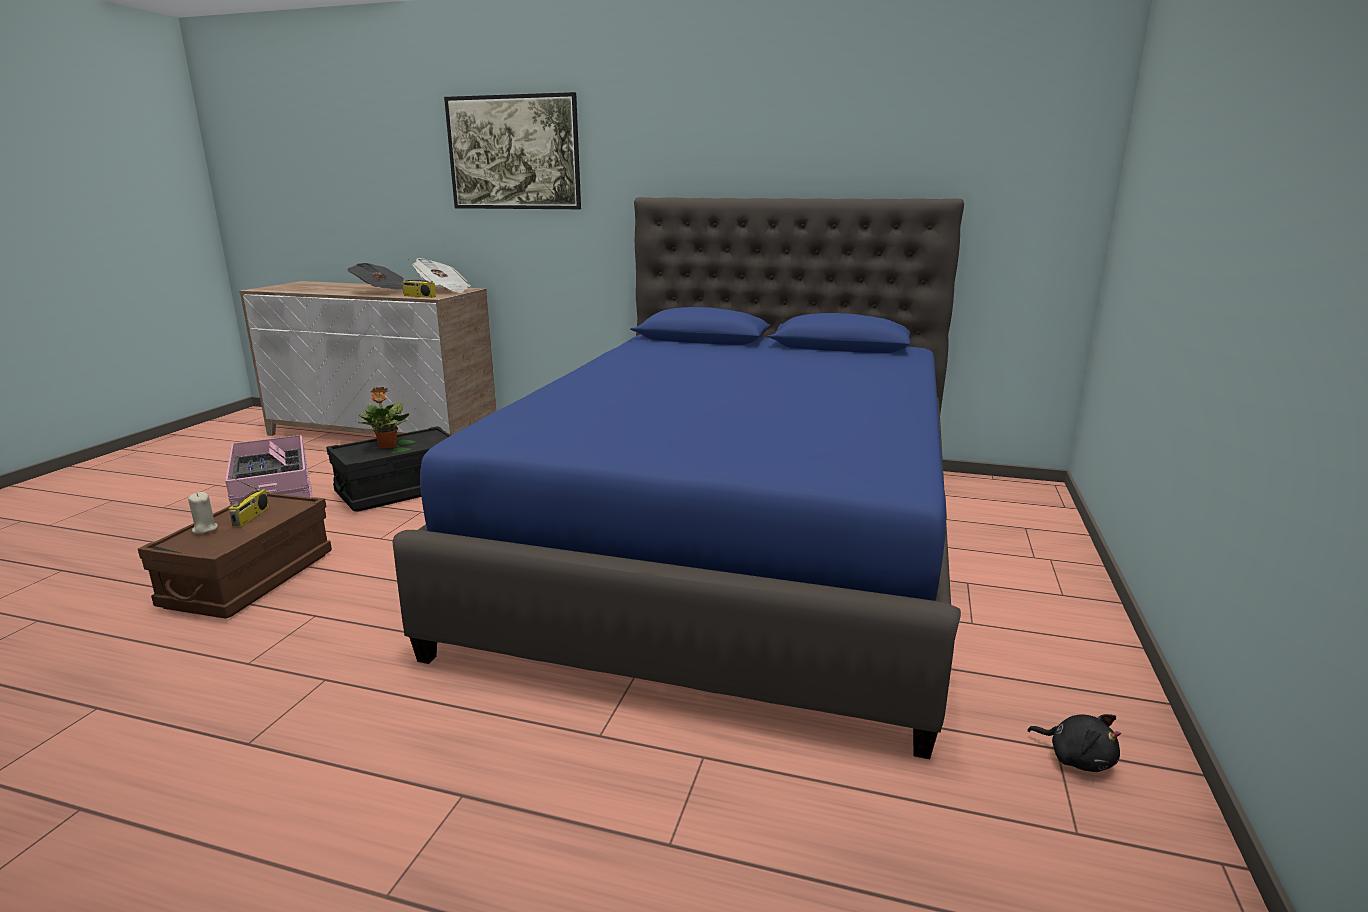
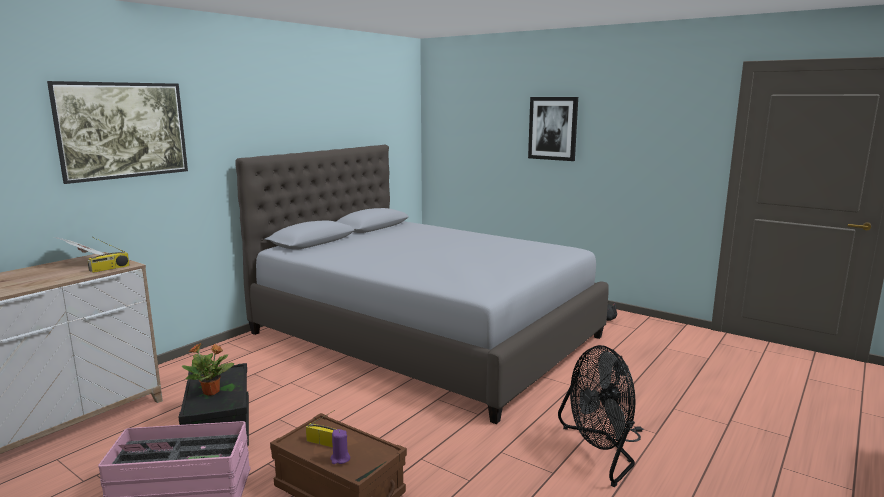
camera: 70 degrees left, 5 degrees down
beige candle [188,492,218,534] -> purple candle [330,429,350,464]
newspaper [348,263,404,290] -> none
blue bed [392,197,964,759] -> grey bed [235,145,609,424]
none -> picture [528,97,578,161]
none -> black fan [558,345,643,487]

